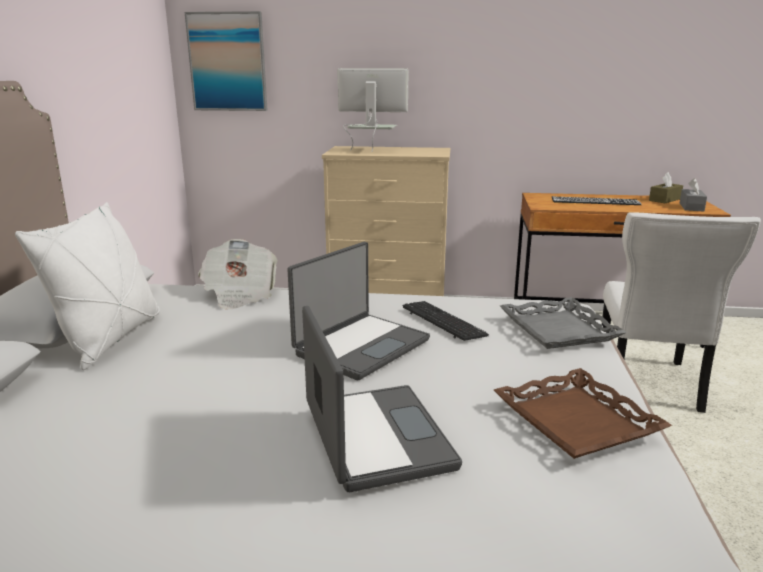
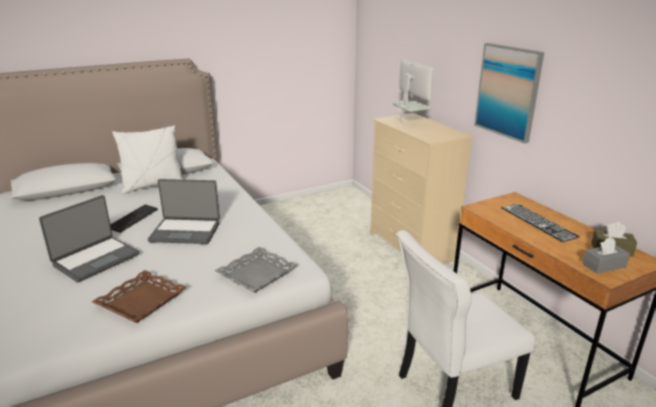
camera: 55 degrees right, 5 degrees up
picture [185,11,268,111] -> picture moved to [474,43,544,144]
newspaper [198,239,277,310] -> none
keyboard [402,301,489,341] -> keyboard moved to [111,204,158,233]

